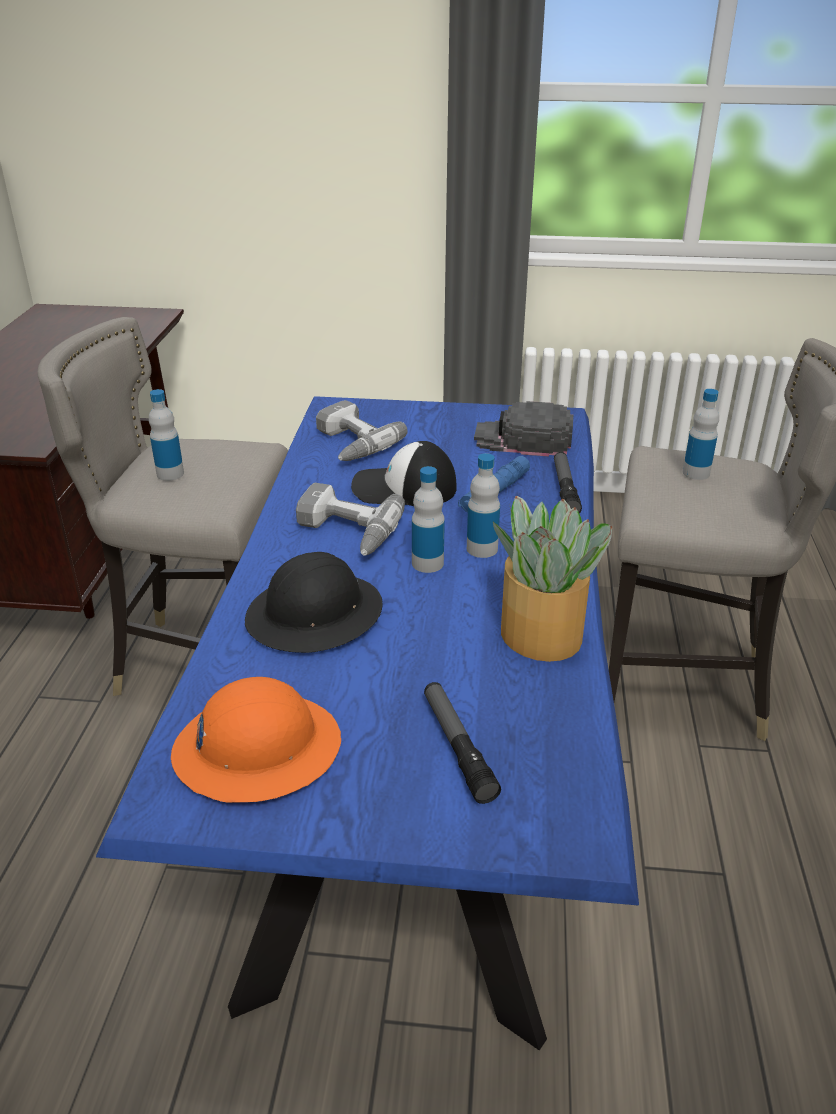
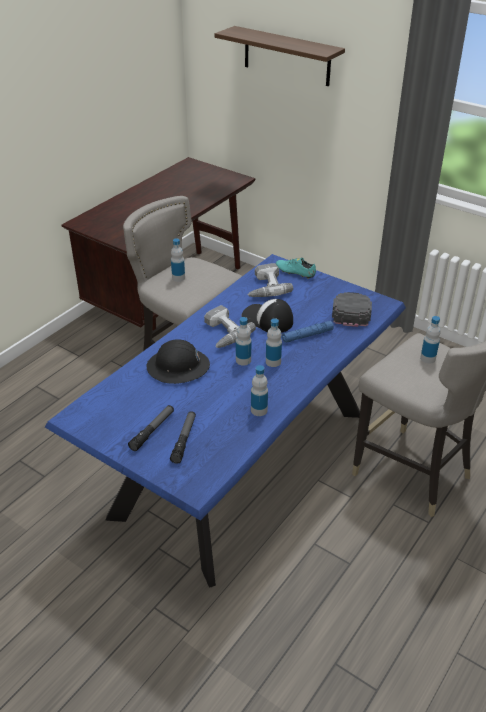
camera: 30 degrees right, 5 degrees up
orange hard hat [171,677,341,803] -> none
black cap [474,401,573,457] -> black cap turned 60 degrees clockwise [332,292,372,327]
potted plant [493,496,612,662] -> bottle [251,365,268,416]
flashlight [554,452,582,514] -> flashlight moved to [128,405,174,451]
none -> shelf [215,26,345,86]
none -> turquoise shoe [276,258,316,279]

